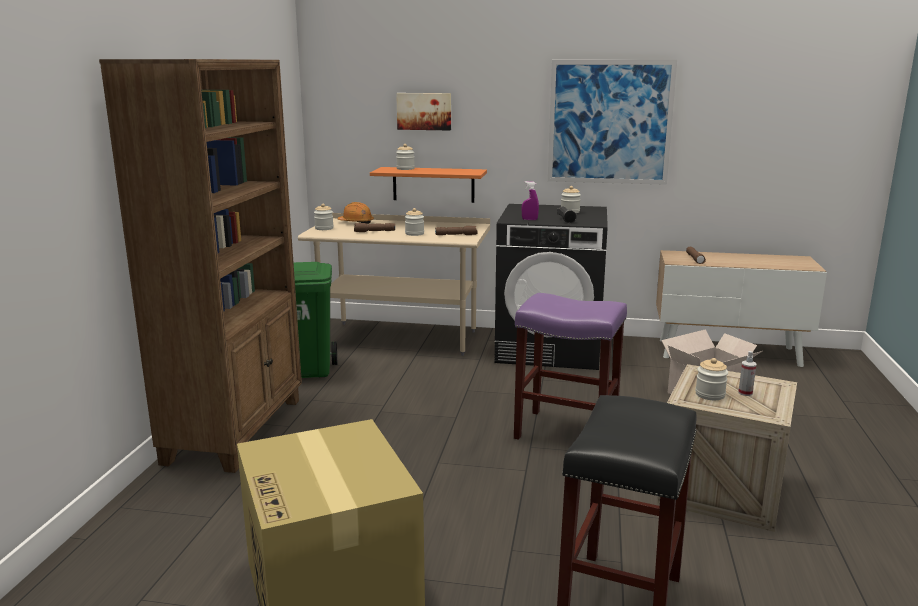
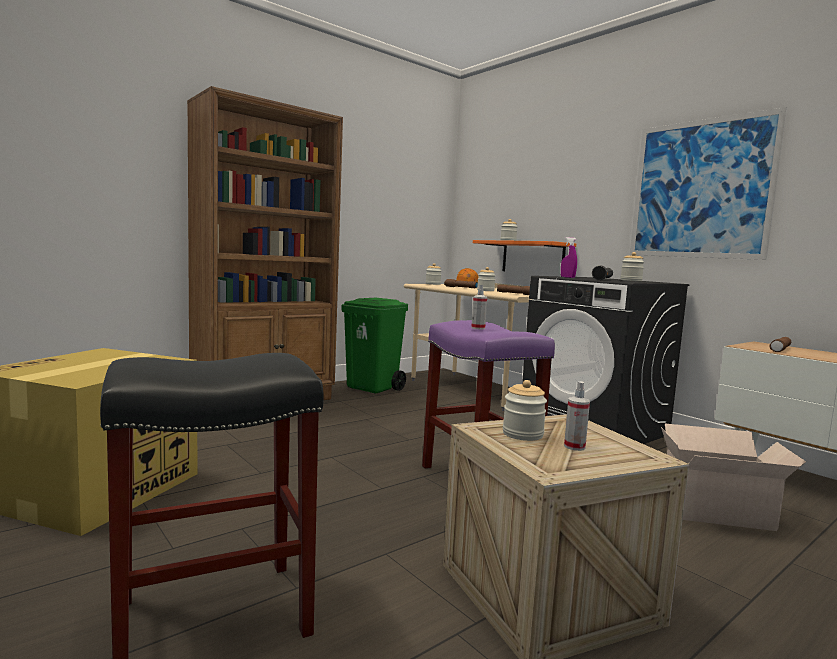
camera: 40 degrees right, 10 degrees down
picture [396,93,451,130] -> none
none -> spray bottle [471,285,487,329]

